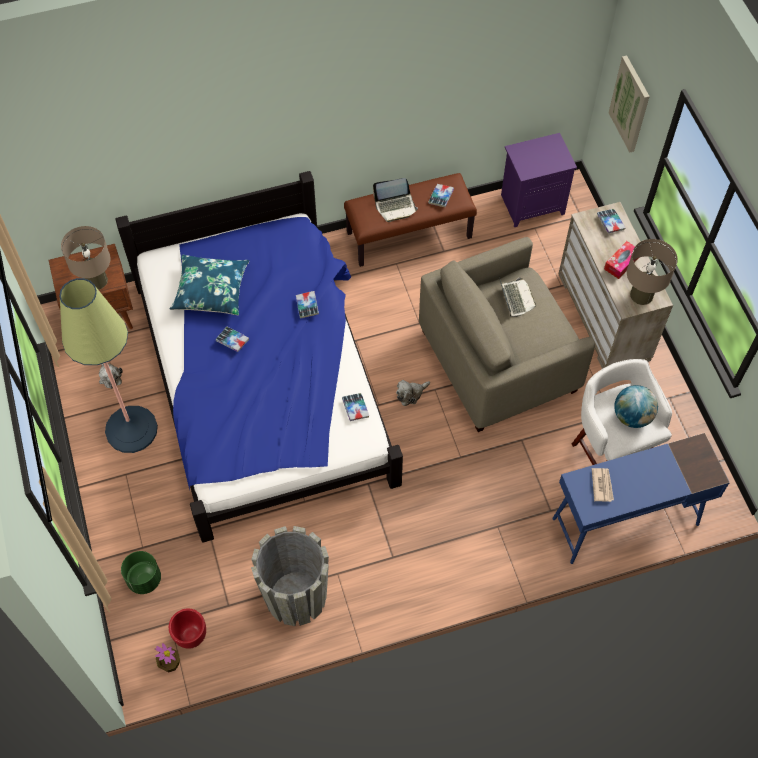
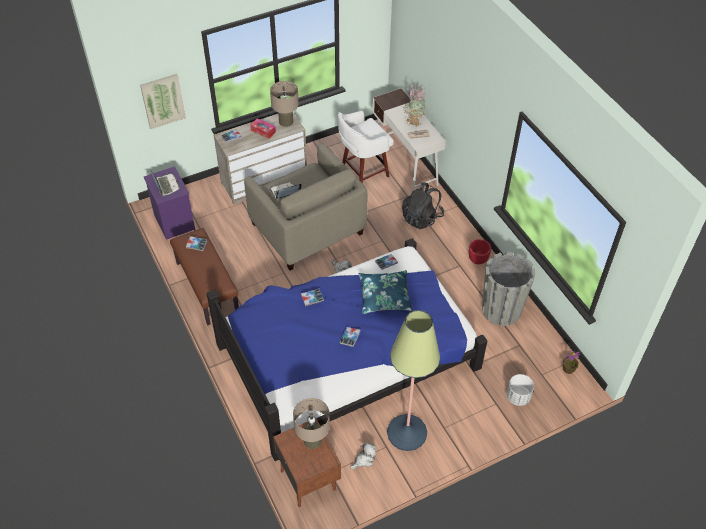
camera: 100 degrees left, 10 degrees down
green planter [121,551,161,594] -> white planter [506,374,534,406]
red planter [169,609,206,649] -> red planter moved to [469,239,491,265]
blue pillow [170,255,249,315] -> blue pillow moved to [358,270,412,314]
laptop [373,178,418,222] -> laptop moved to [151,171,180,196]
blue desk [552,433,730,564] -> white desk [373,88,446,192]
globe [614,385,658,428] -> none
none -> black backpack [402,182,444,229]
none -> potted plant [403,85,426,126]

